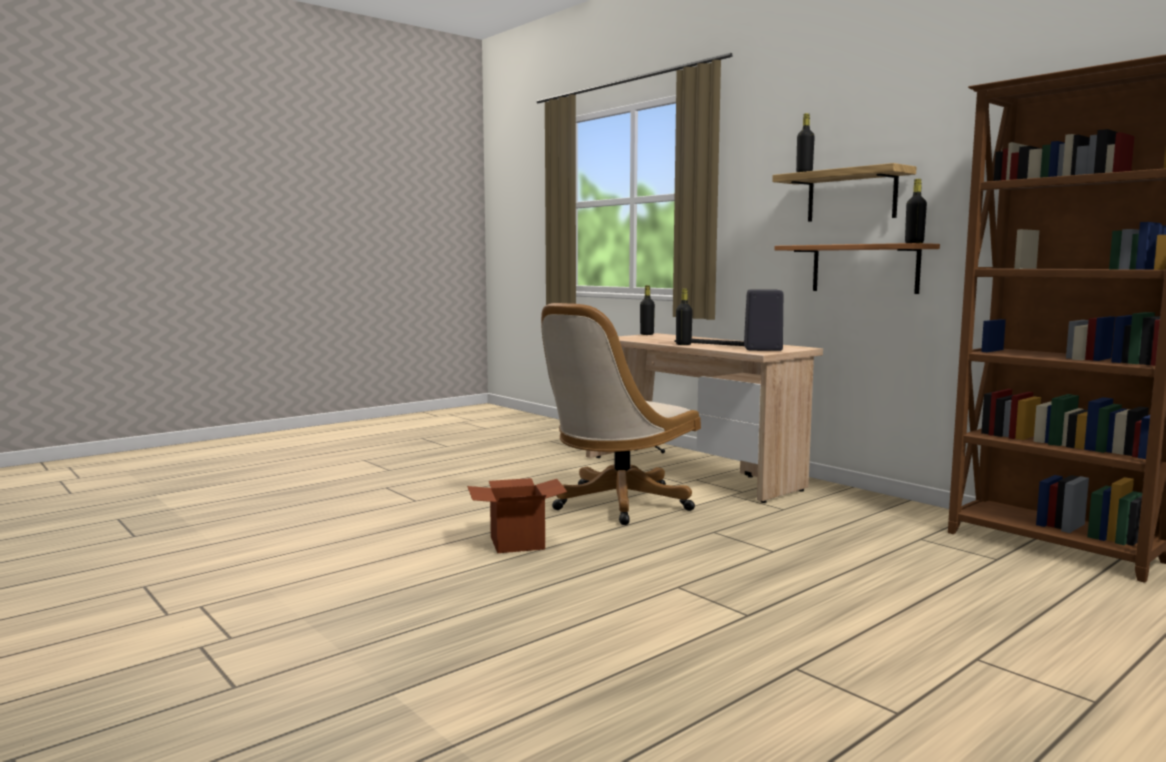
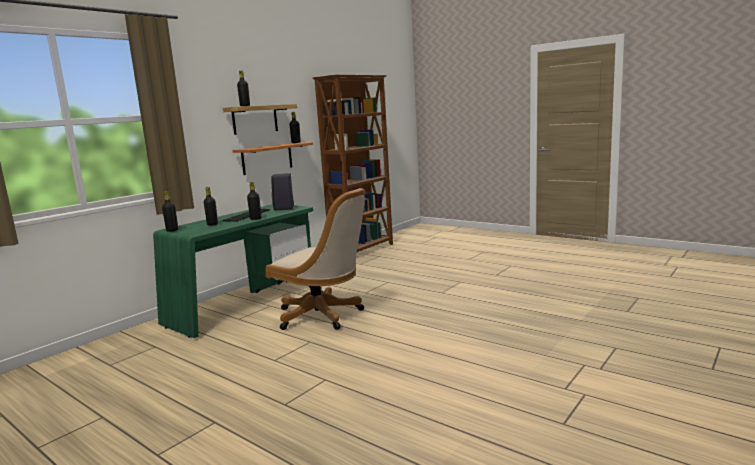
camera: 100 degrees left, 5 degrees up
cardboard box [467,478,567,553] -> none
beige desk [586,333,823,503] -> green desk [153,204,313,338]
none -> black bottle [204,187,218,226]

